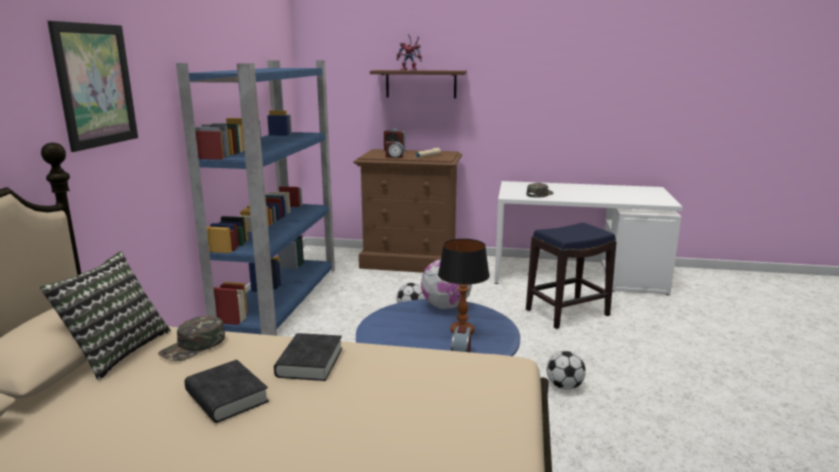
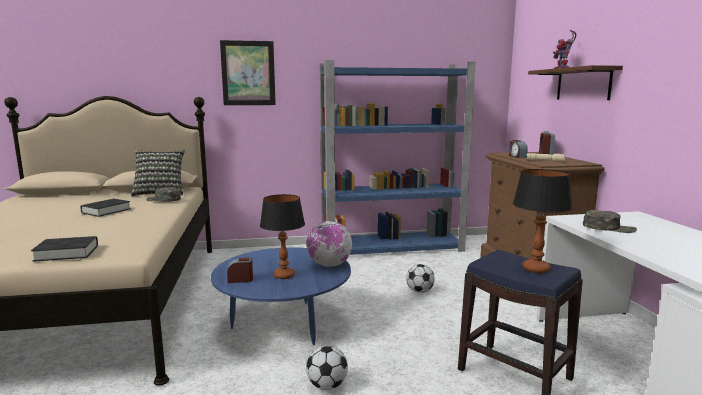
camera: 70 degrees right, 5 degrees down
black book [274,333,342,381] -> black book moved to [31,236,98,262]
none -> table lamp [513,169,573,273]

